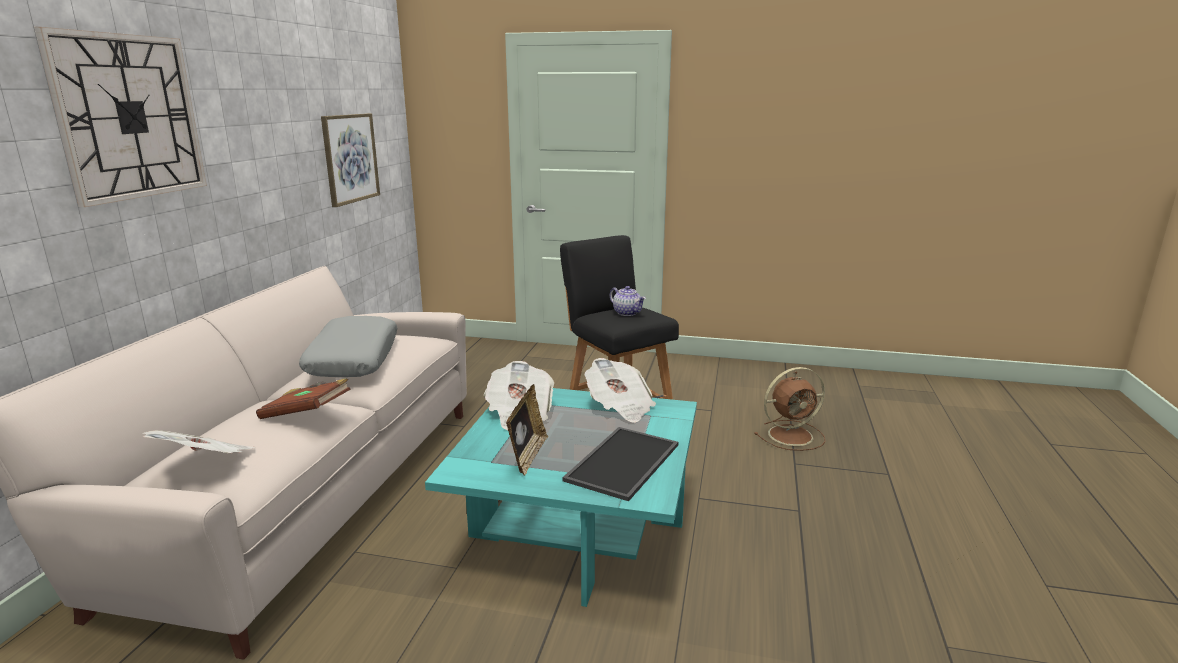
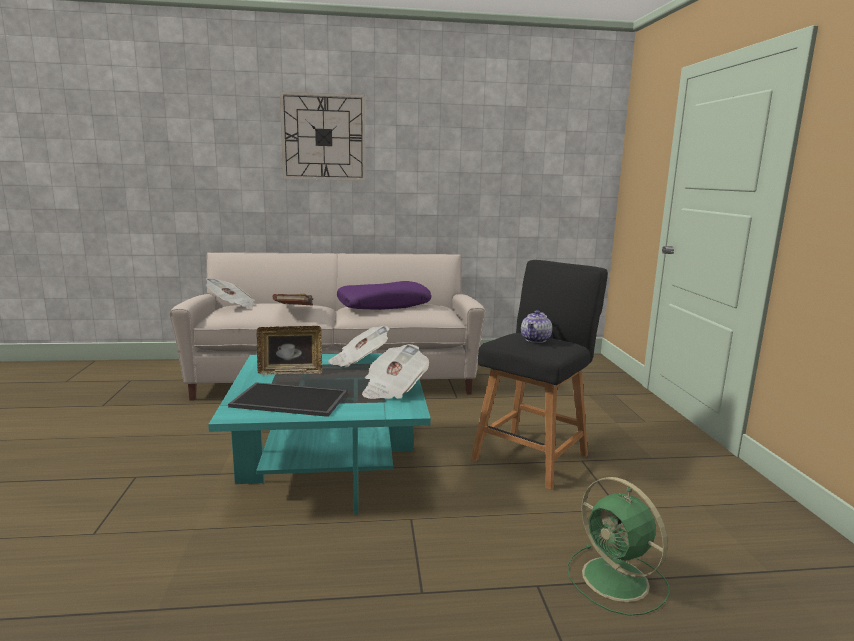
camera: 70 degrees right, 5 degrees down
grey pillow [299,316,398,377] -> purple pillow [337,281,431,310]
picture [321,113,380,207] -> none
brown fan [754,367,825,451] -> green fan [567,477,670,616]

